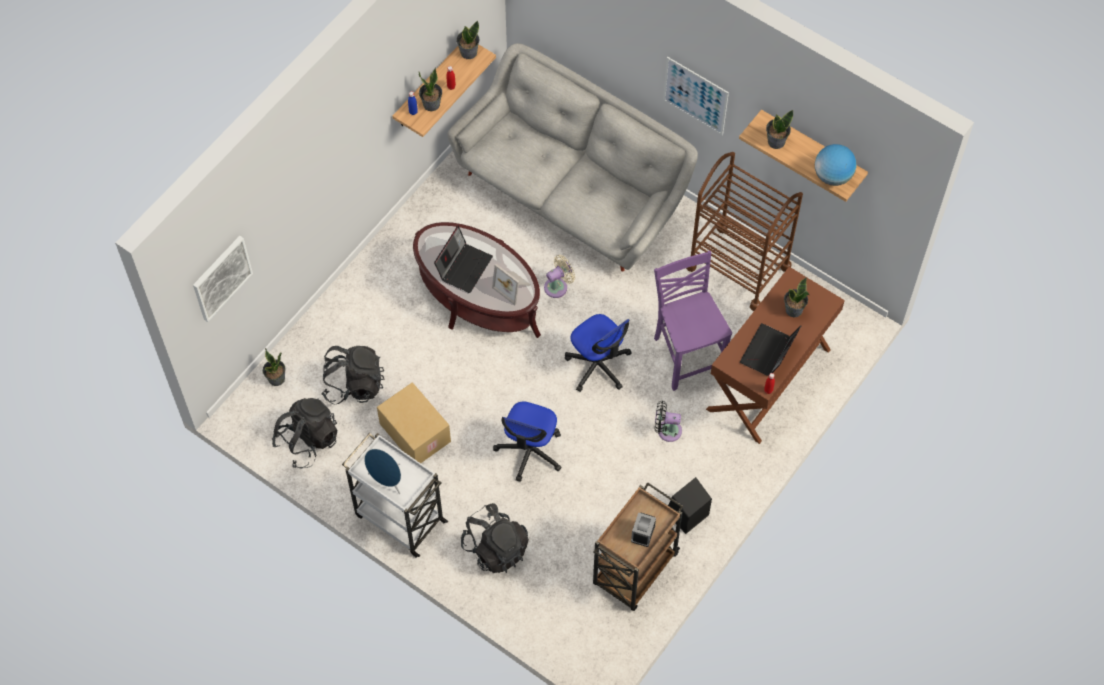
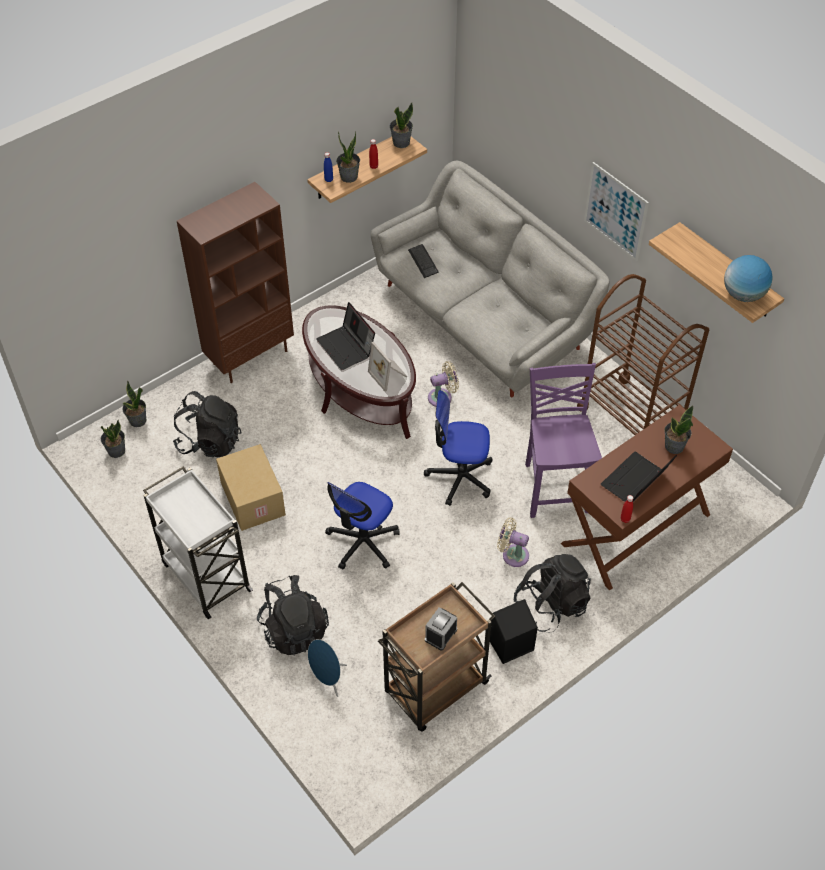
camera: 15 degrees right, 10 degrees down
picture [193,236,253,322] -> none
black backpack [272,398,337,469] -> black backpack moved to [513,554,591,633]
blue speaker [364,449,401,494] -> blue speaker moved to [308,639,347,697]
laptop [434,226,493,293] -> laptop turned 105 degrees clockwise [316,302,375,370]
office chair [565,314,632,392] -> office chair turned 120 degrees clockwise [424,390,493,506]
black fan [655,401,682,442] -> beige fan [497,518,529,567]
potted plant [766,110,793,149] -> potted plant moved to [101,420,125,458]
none -> brown bookcase [177,182,294,383]
none -> keyboard [408,244,439,278]

